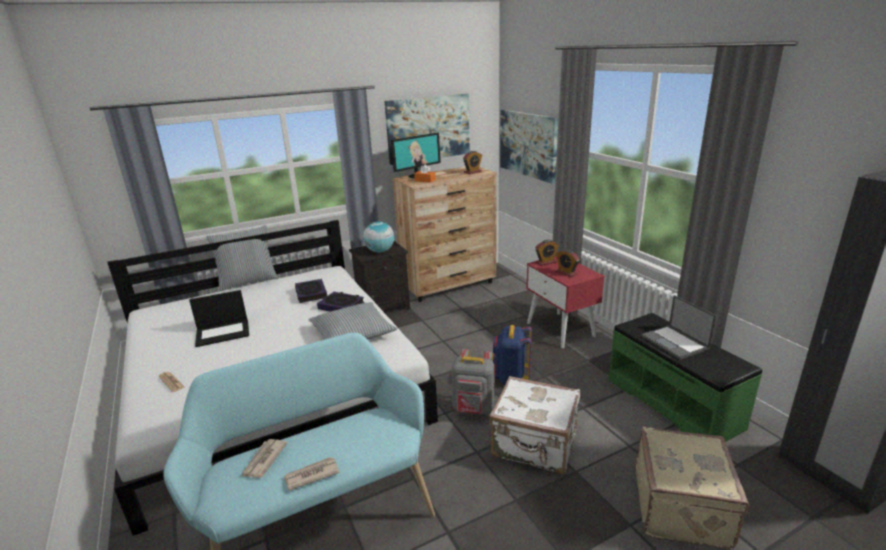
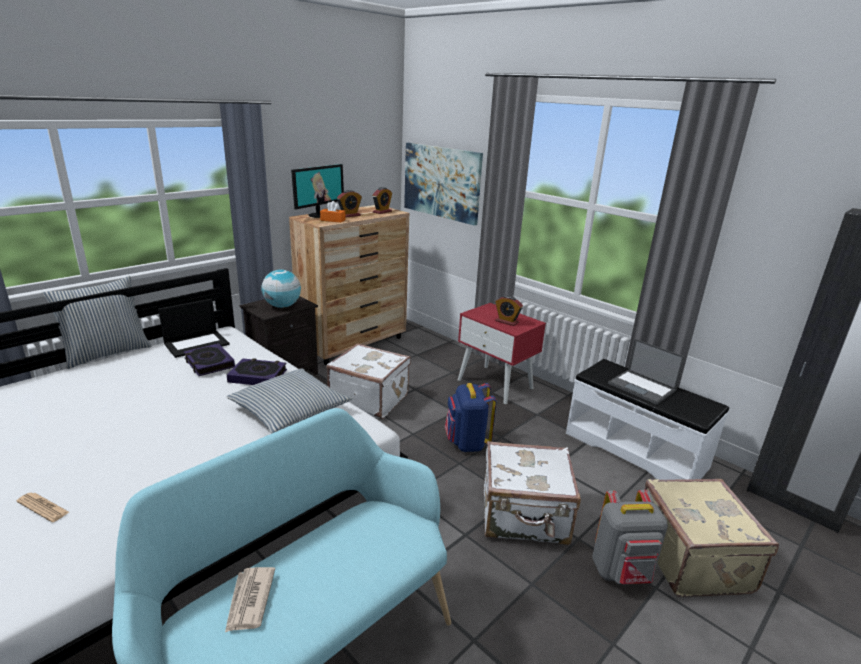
camera: 20 degrees left, 0 degrees up
laptop [189,290,249,347] -> laptop moved to [158,299,230,358]
newspaper [284,457,340,490] -> none
picture [384,94,470,165] -> none
grey backpack [451,349,494,415] -> grey backpack moved to [592,490,668,584]
alarm clock [535,240,559,266] -> alarm clock moved to [337,190,362,218]
green bench [609,313,762,442] -> white bench [566,359,729,480]
none -> white suitcase [326,343,411,419]

